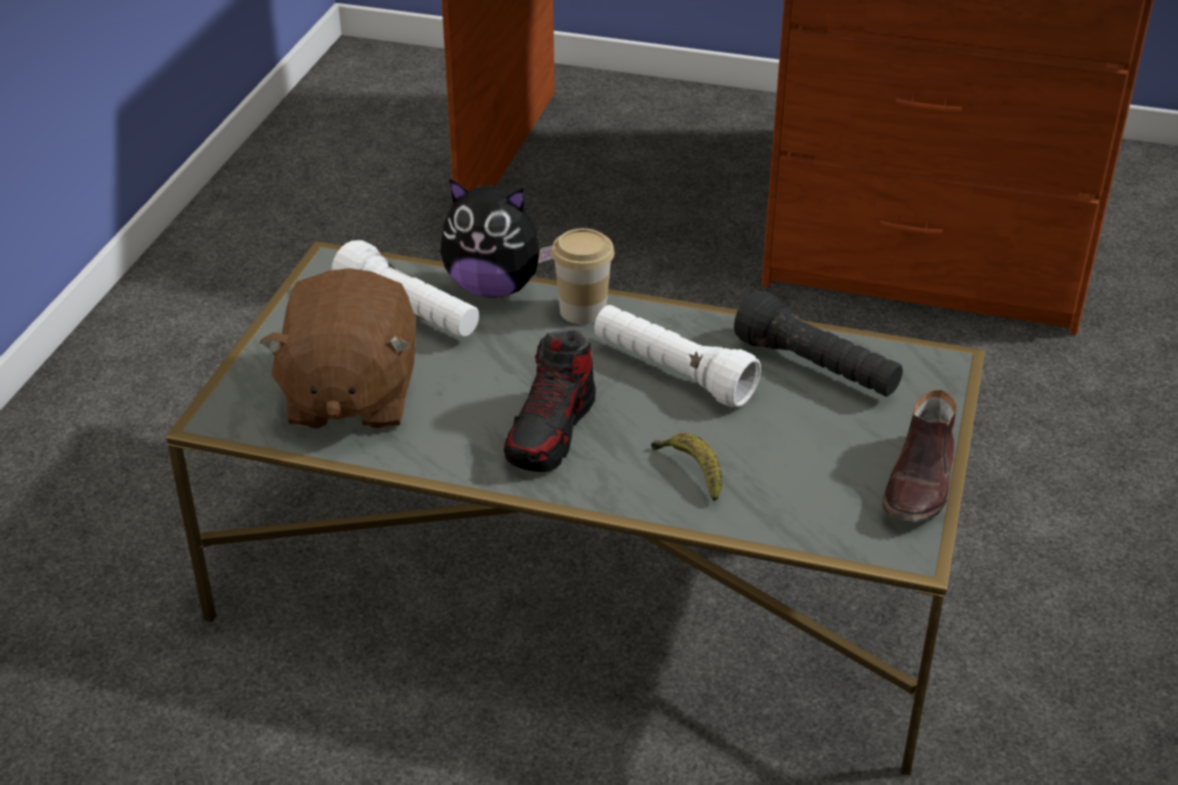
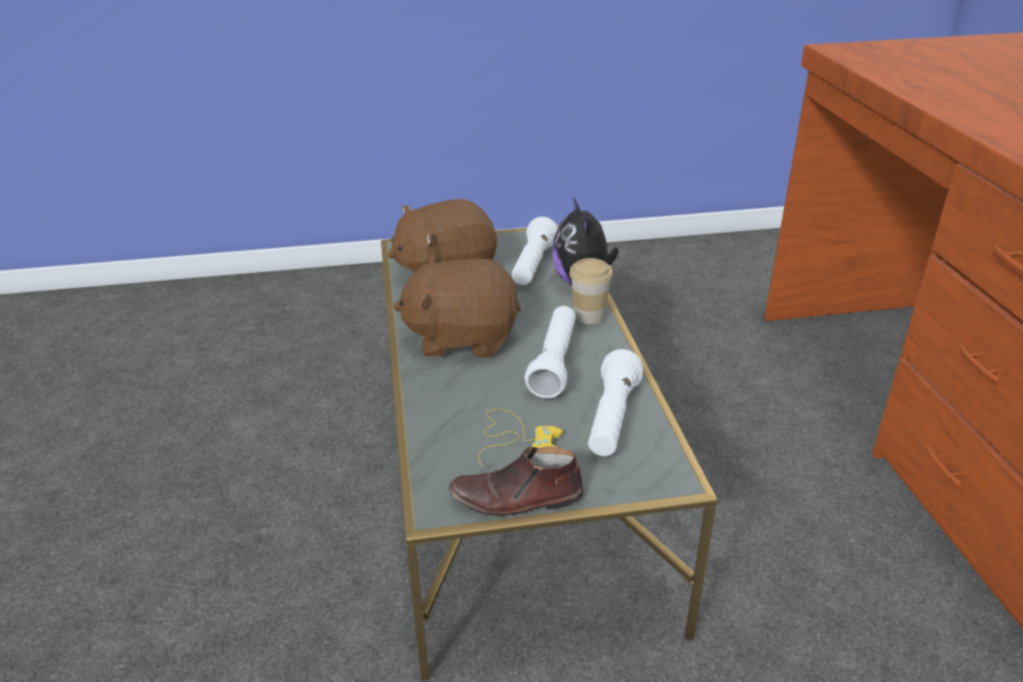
camera: 65 degrees right, 5 degrees down
shoe [504,330,596,472] -> brown plush toy [393,255,521,358]
banana [651,433,722,501] -> none
black flashlight [734,291,903,397] -> white flashlight [588,349,644,456]
none -> yellow game controller [478,409,563,467]

